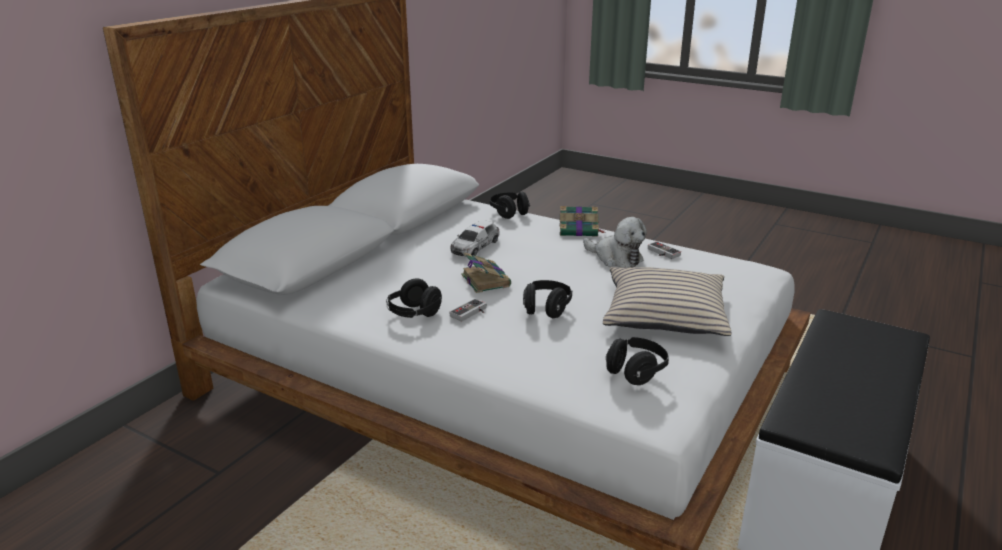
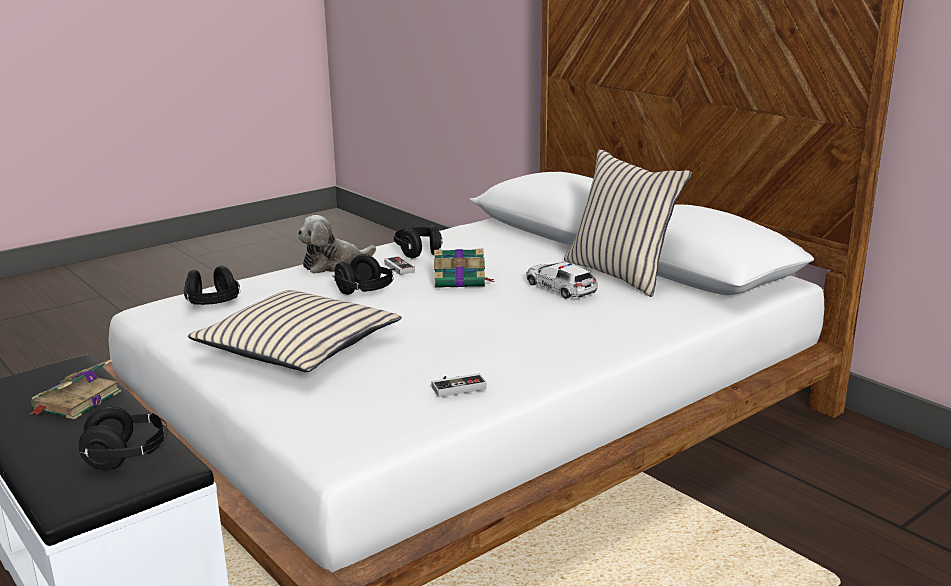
camera: 110 degrees right, 5 degrees down
black headphones [490,191,530,219] -> black headphones moved to [79,407,168,470]
book [559,206,605,236] -> book moved to [30,359,121,419]
plush toy [583,217,647,268] -> plush toy moved to [297,215,376,274]
none -> beige pillow [564,149,692,297]

